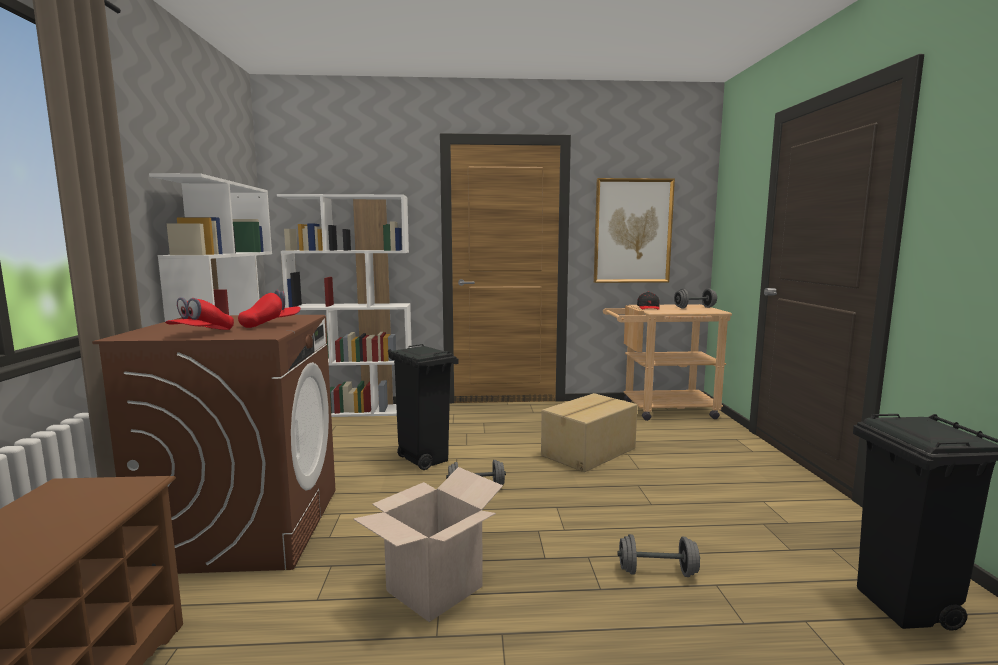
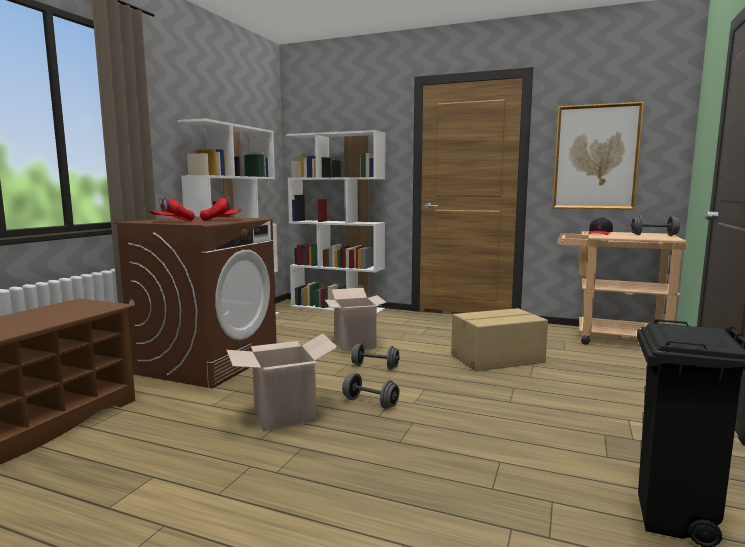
camera: 25 degrees right, 0 degrees up
black trash can [388,344,458,470] -> cardboard box [325,288,387,351]
grey dumbbell [617,534,700,577] -> grey dumbbell moved to [342,373,399,409]

